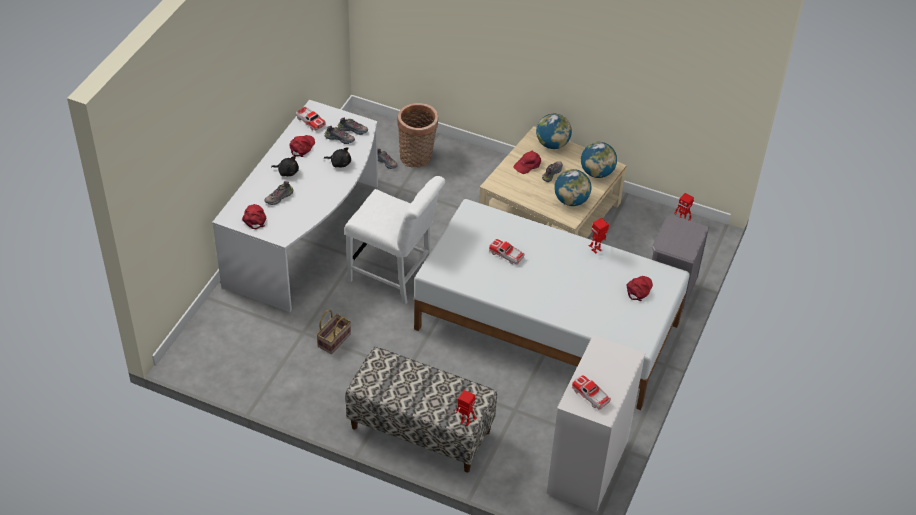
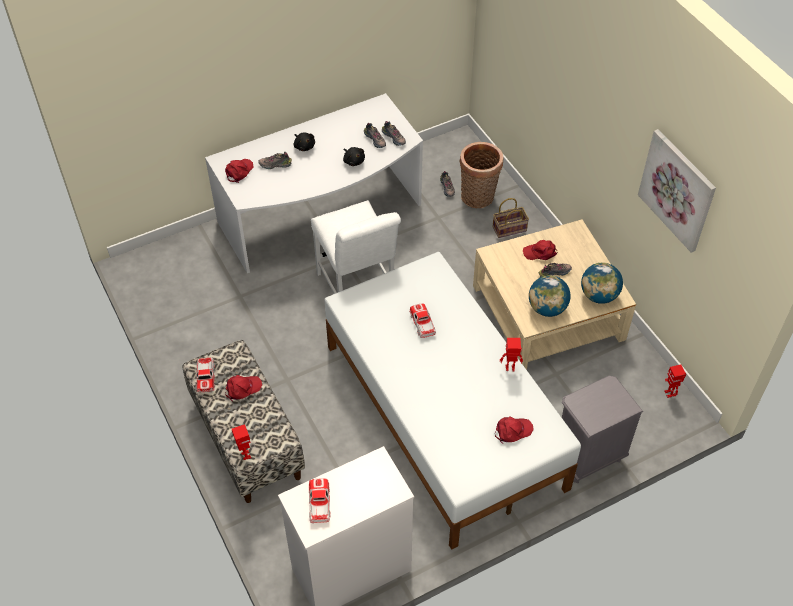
camera: 40 degrees right, 5 degrees up
red cap [290,135,315,157] -> red cap moved to [225,375,262,401]
toy car [295,106,326,131] -> toy car moved to [196,357,215,392]
basket [316,310,351,354] -> basket moved to [492,198,529,238]
globe [536,114,572,149] -> none
none -> picture [638,129,716,253]

